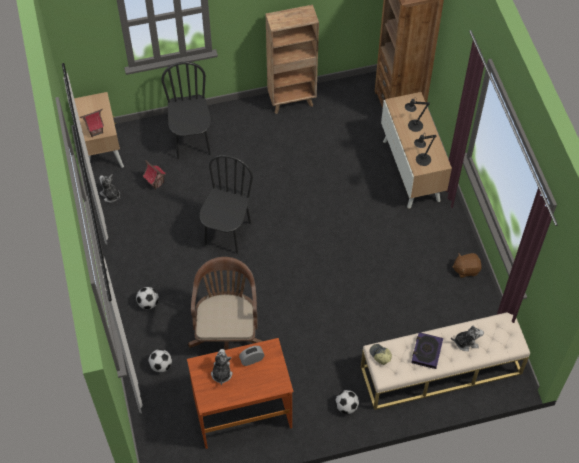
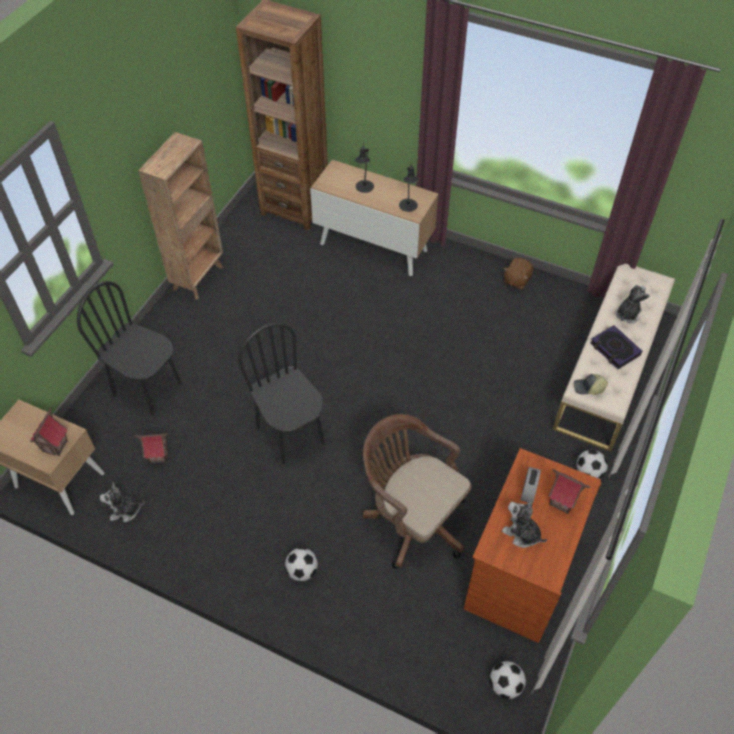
camera: 50 degrees left, 5 degrees down
football [148,349,172,373] -> football moved to [490,661,526,699]
none -> toy house [548,469,591,514]

